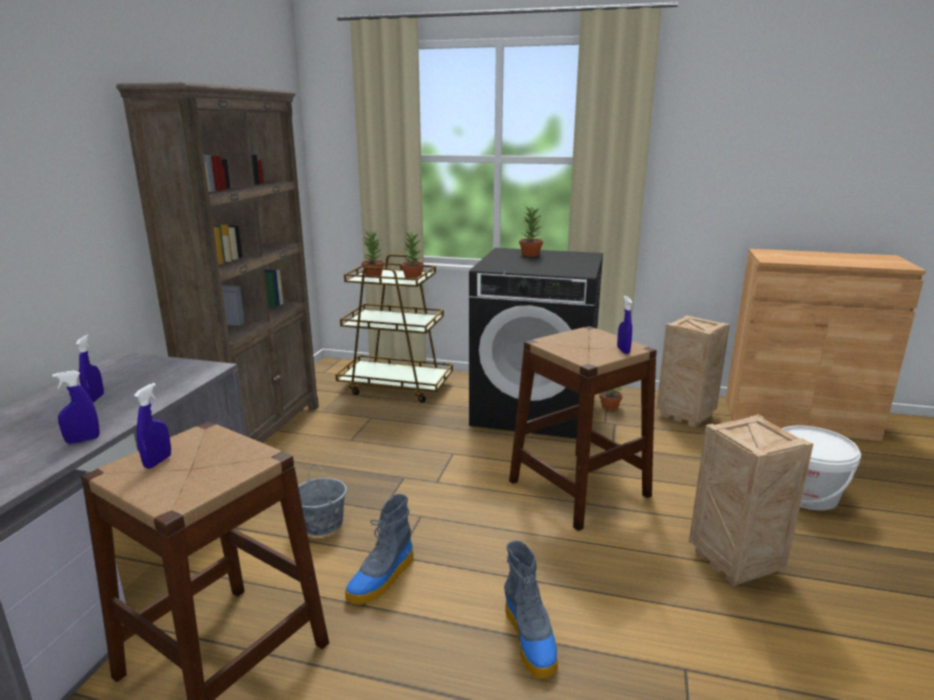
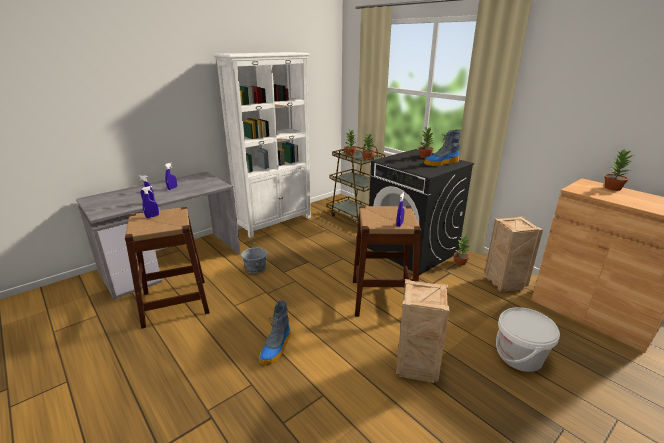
camera: 35 degrees right, 5 degrees up
brown bookcase [116,82,319,443] -> white bookcase [213,52,311,238]
boot [345,494,414,605] -> boot moved to [424,129,461,166]
none -> potted plant [604,149,635,191]

